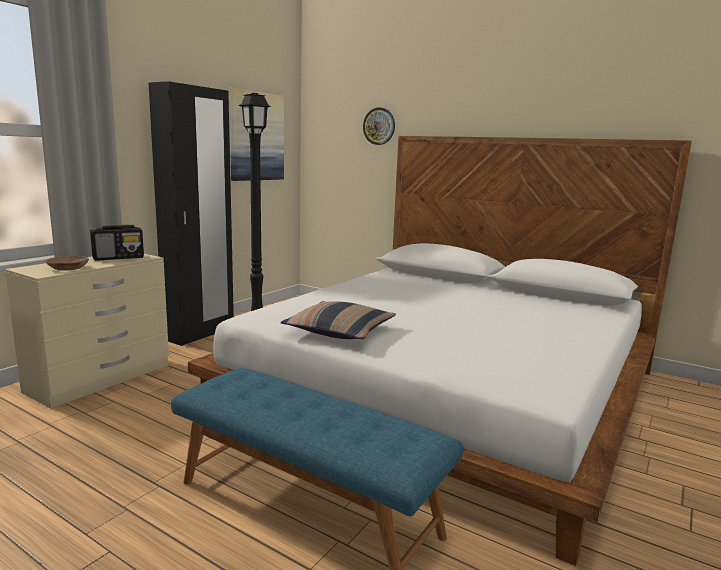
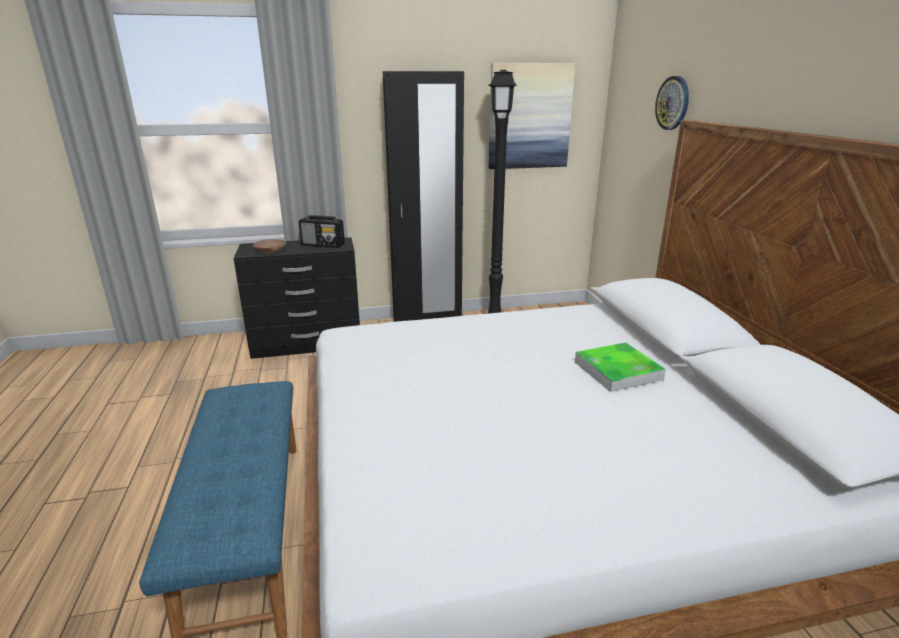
camera: 45 degrees right, 10 degrees up
beige dresser [5,254,169,408] -> black dresser [233,237,360,359]
pillow [280,301,396,339] -> none
none -> tray [575,343,666,392]

